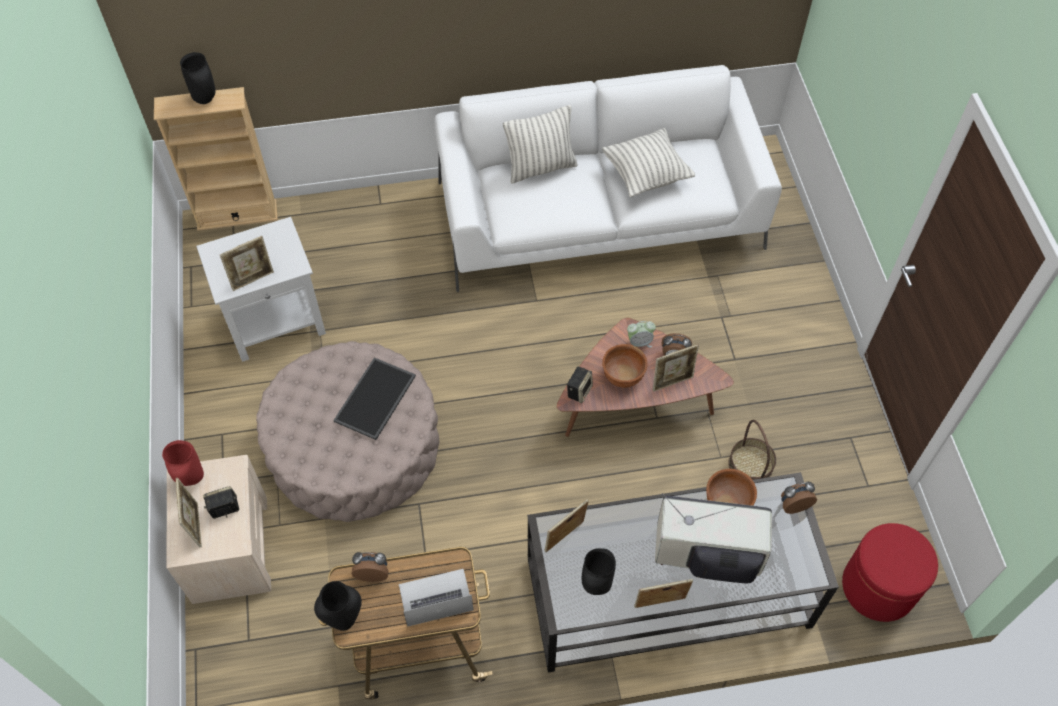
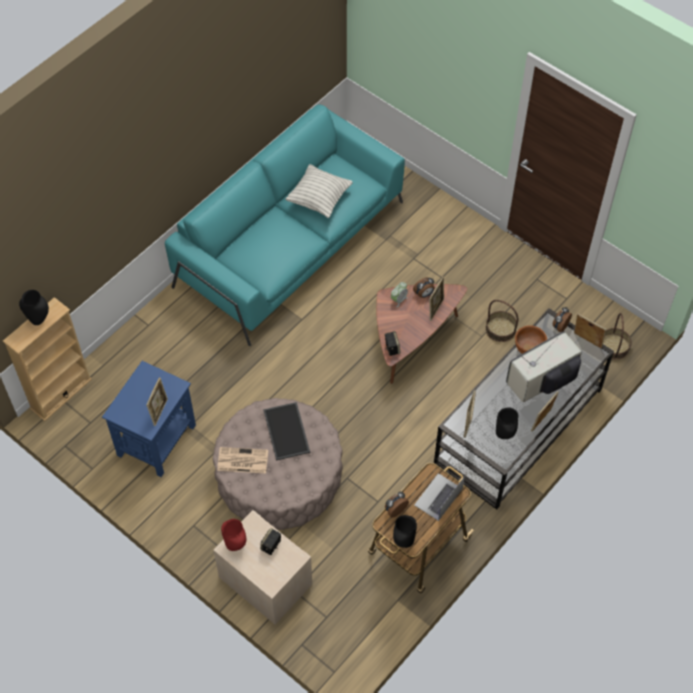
camera: 40 degrees left, 0 degrees up
picture frame [176,478,202,547] -> picture frame moved to [574,313,606,349]
white side table [196,217,326,362] -> blue side table [102,361,196,477]
white sofa [435,65,782,292] -> turquoise sofa [165,105,405,346]
pillow [503,105,578,184] -> none
brown bowl [602,344,648,388] -> none
red ottoman [842,523,938,622] -> basket [603,313,632,360]
none -> newspaper [217,447,268,473]

